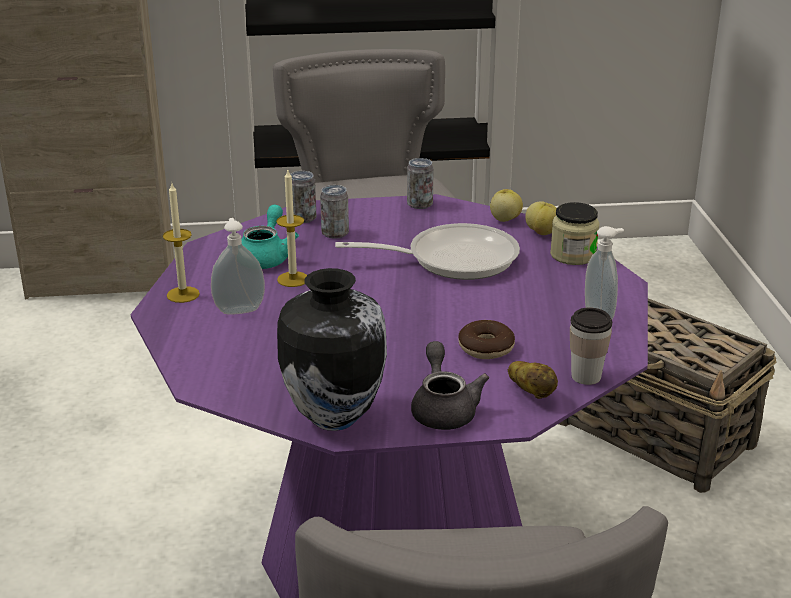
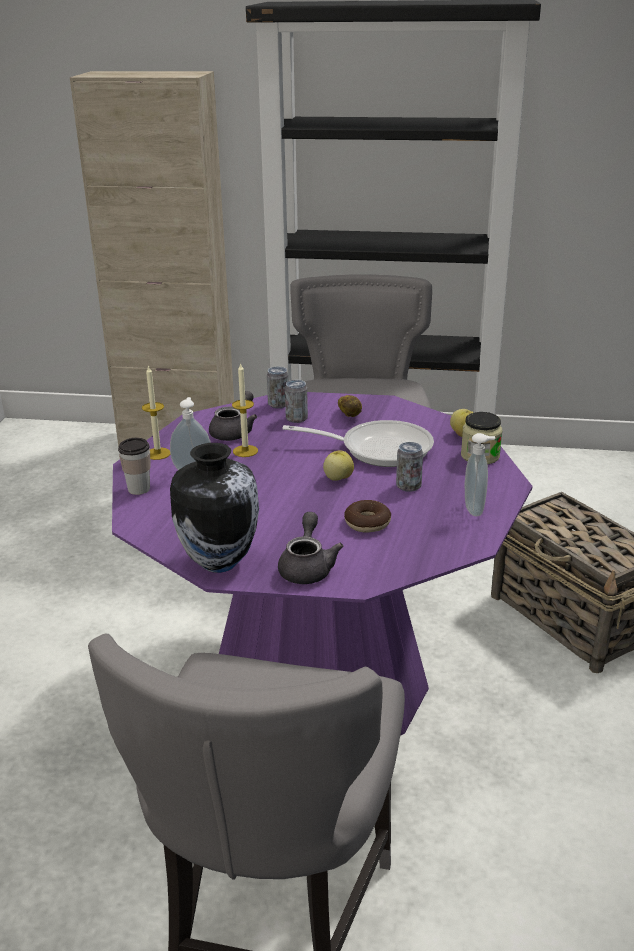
camera: 15 degrees right, 0 degrees up
turquoise teapot [241,205,299,269] -> grey teapot [209,391,257,441]
can [407,158,434,209] -> can moved to [396,442,423,492]
apple [490,189,523,222] -> apple moved to [323,450,354,481]
potato [508,361,558,399] -> potato moved to [338,395,362,417]
cup [570,308,612,385] -> cup moved to [118,438,150,495]

